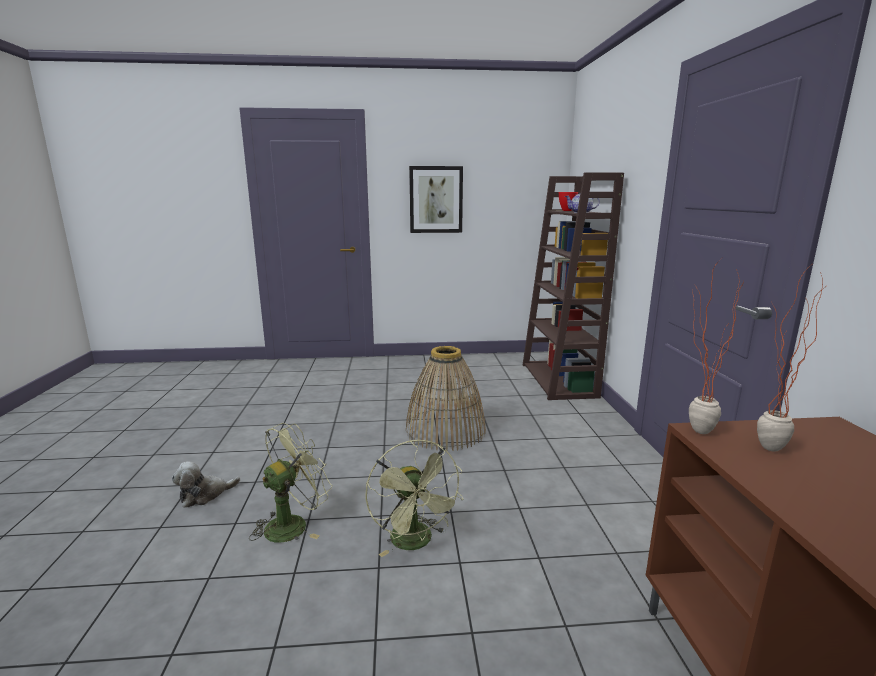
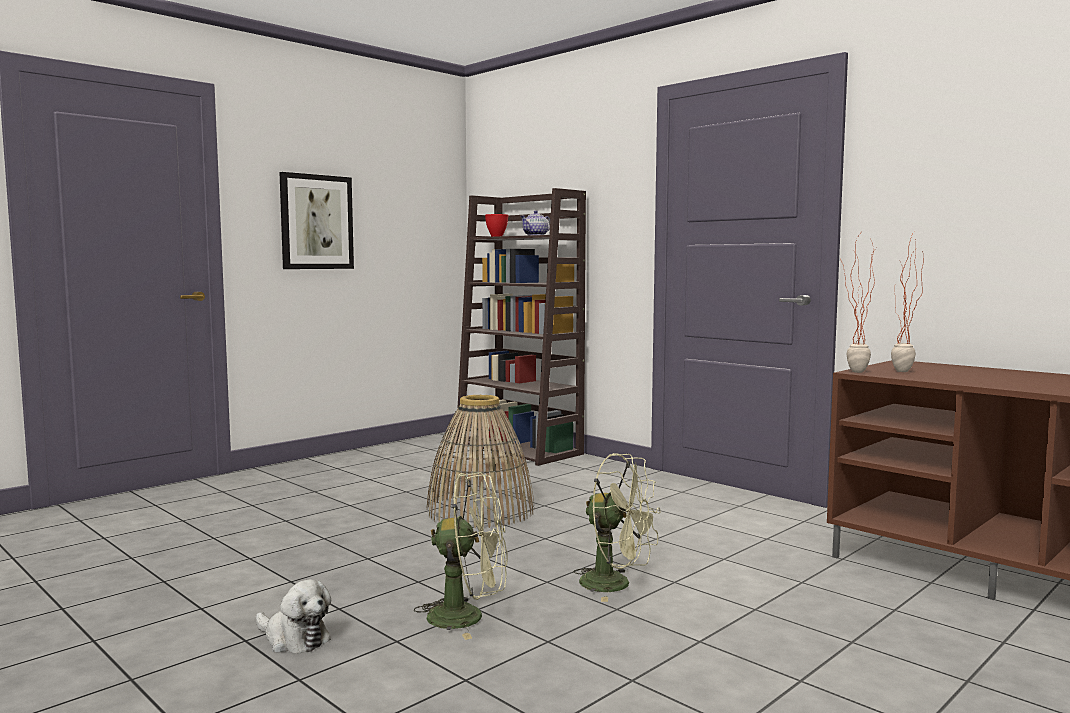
camera: 40 degrees left, 10 degrees down
plush toy [172,462,240,508] -> plush toy turned 75 degrees counterclockwise [256,579,331,654]
green fan [249,423,332,543] -> green fan turned 90 degrees clockwise [414,472,508,640]

